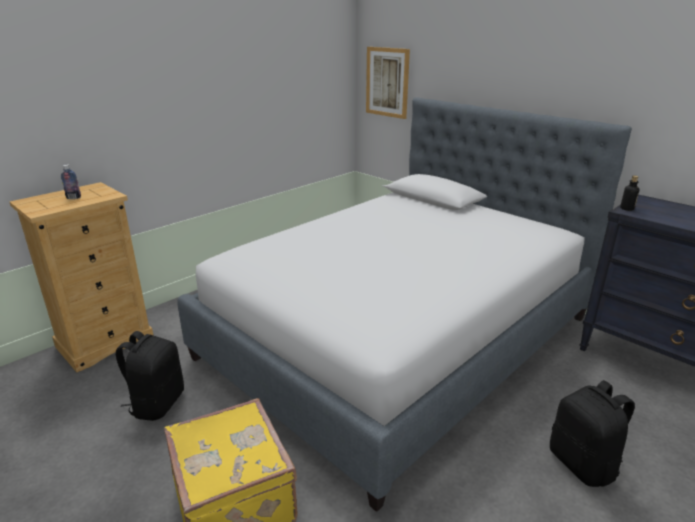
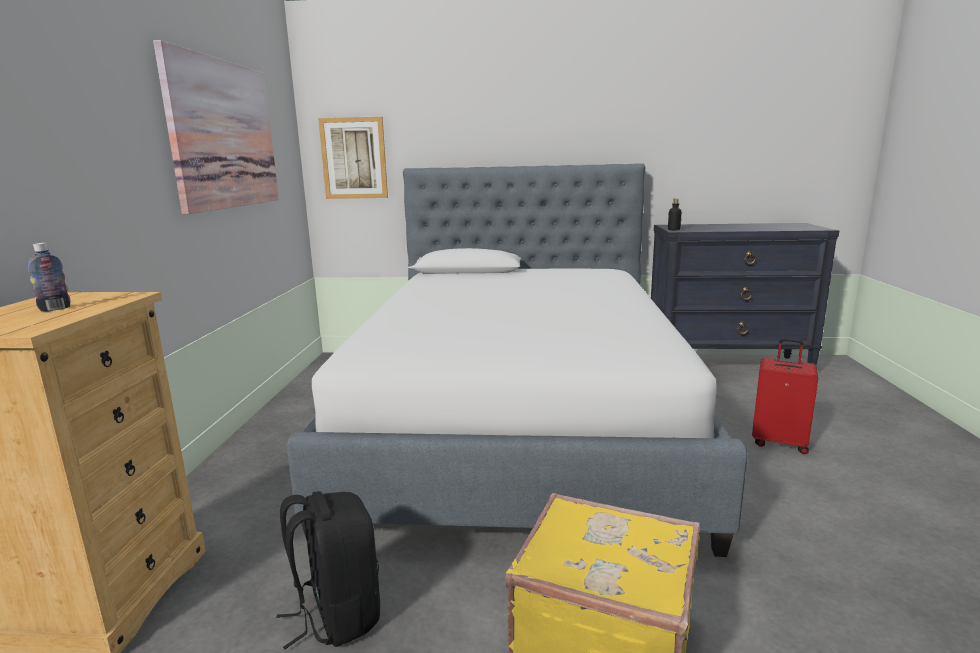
camera: 40 degrees left, 10 degrees down
black backpack [550,380,635,487] -> red suitcase [752,338,818,454]
none -> picture [153,40,279,214]

